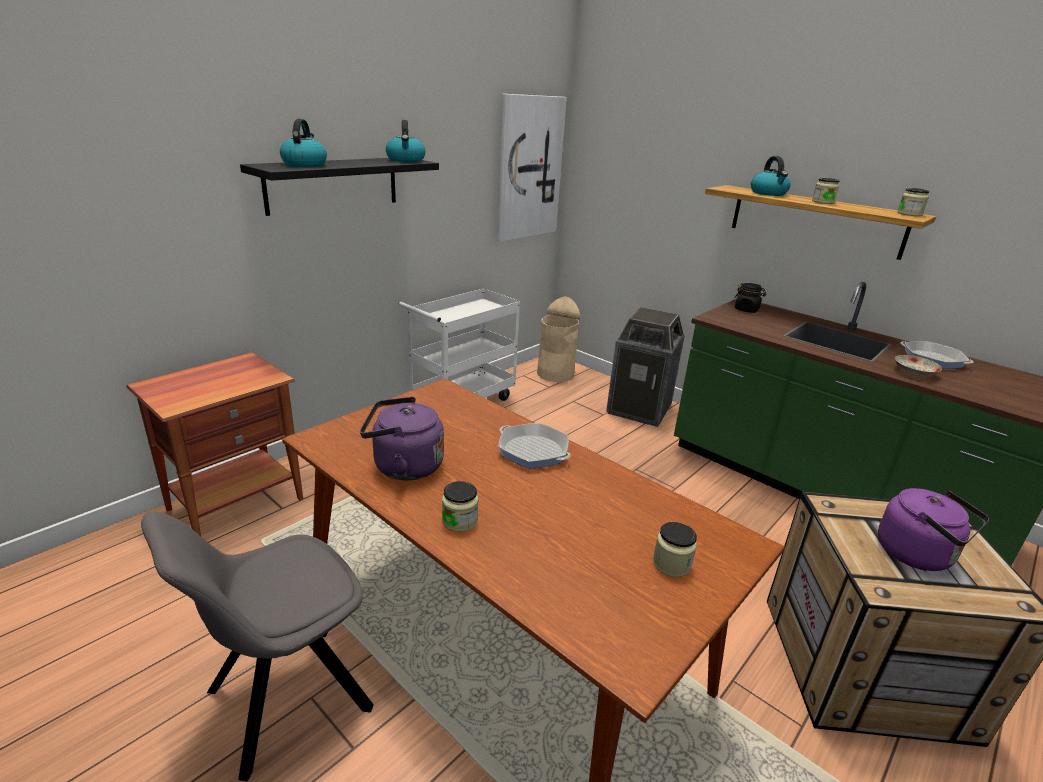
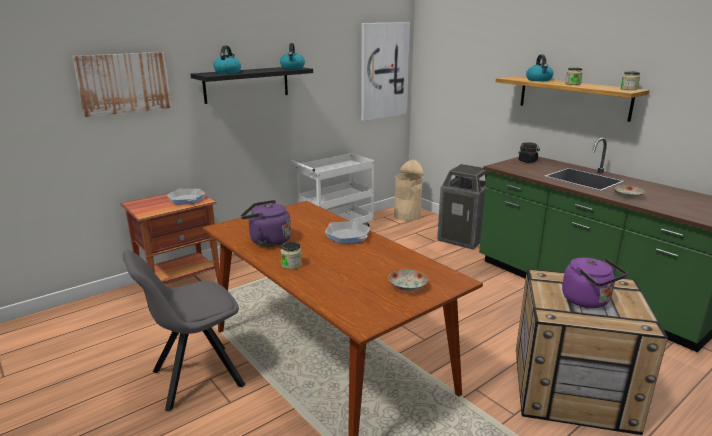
camera: 10 degrees right, 5 degrees down
jar [653,522,697,577] -> plate [389,270,428,291]
frying pan [900,341,973,369] -> frying pan moved to [167,189,205,205]
none -> picture [72,52,172,117]

